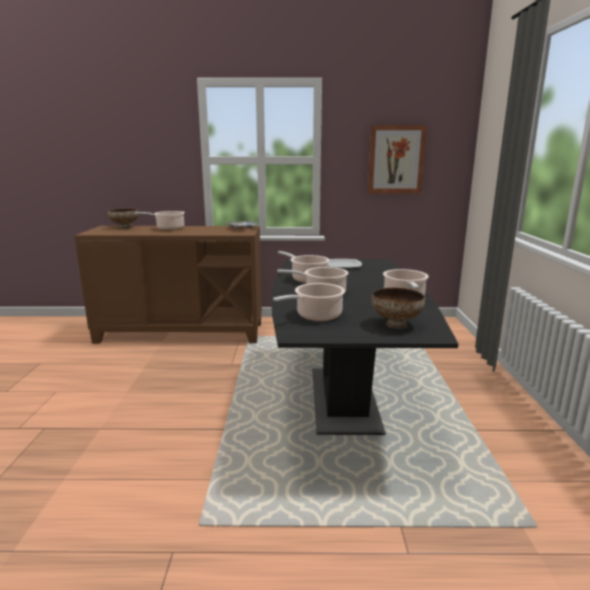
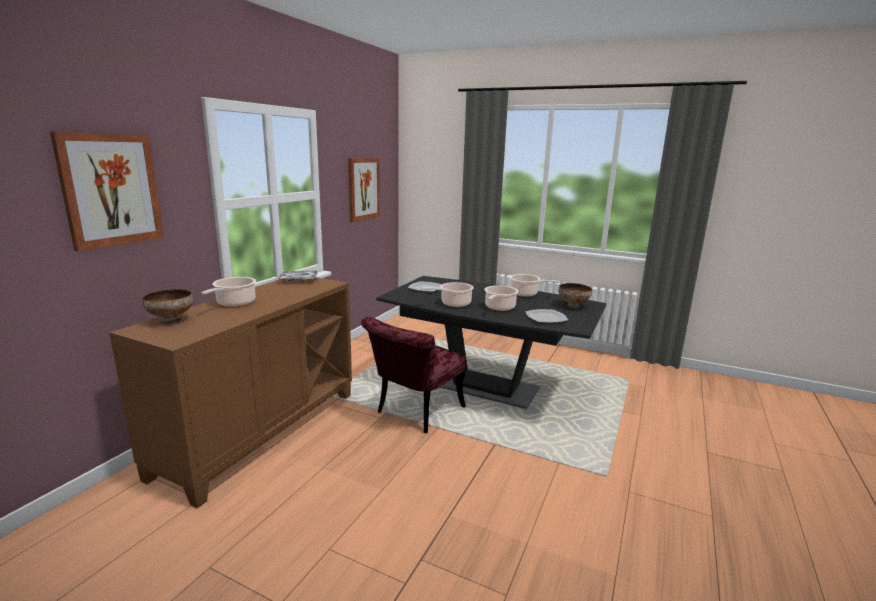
camera: 65 degrees left, 0 degrees up
cooking pot [273,283,345,321] -> plate [525,309,568,323]
none -> picture [50,132,164,251]
none -> red chair [361,317,467,433]

